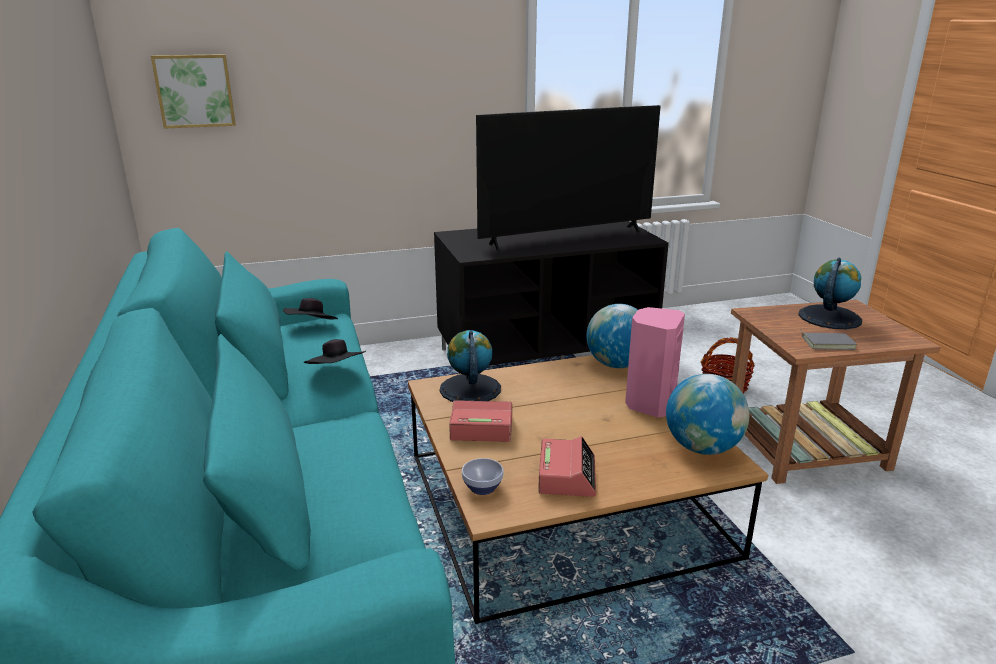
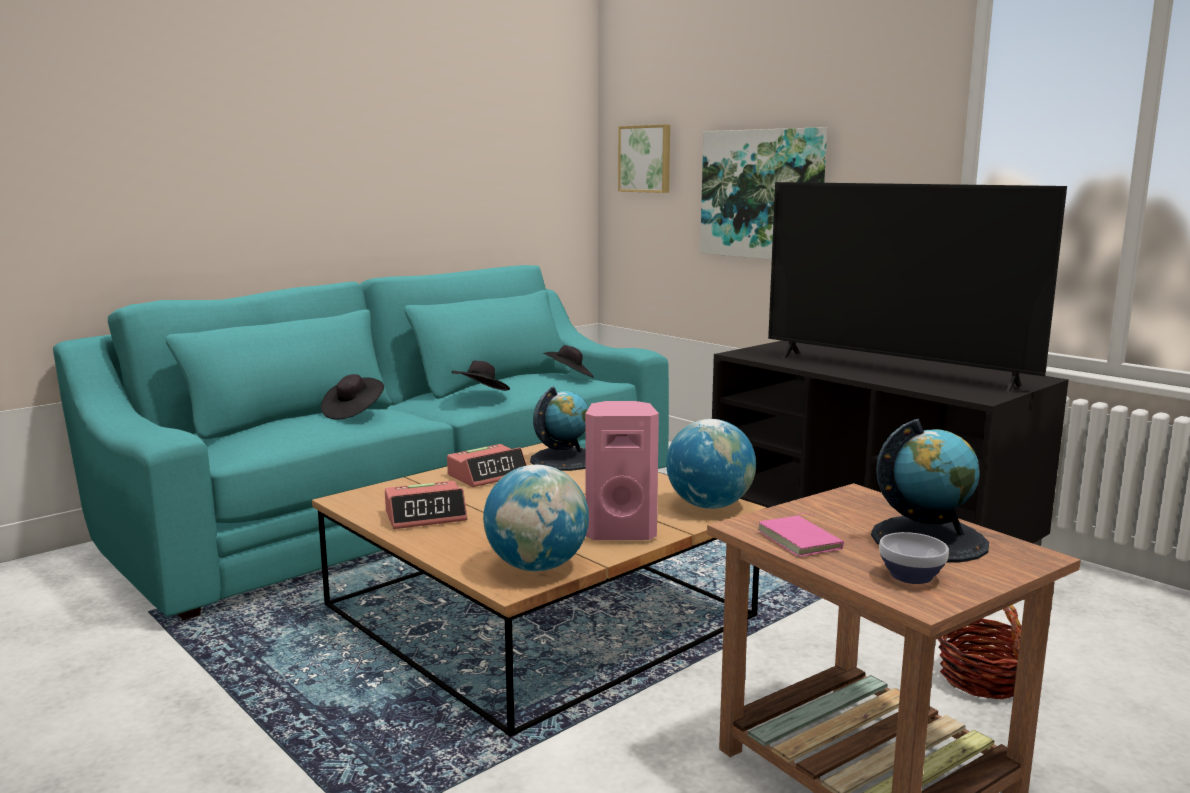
camera: 65 degrees right, 10 degrees down
alarm clock [449,400,512,442] -> alarm clock turned 75 degrees clockwise [447,444,527,487]
bowl [462,458,504,495] -> bowl moved to [879,532,949,584]
grey book [800,329,857,350] -> pink book [758,513,844,557]
none -> black hat [321,374,384,419]
none -> picture [700,127,827,260]

